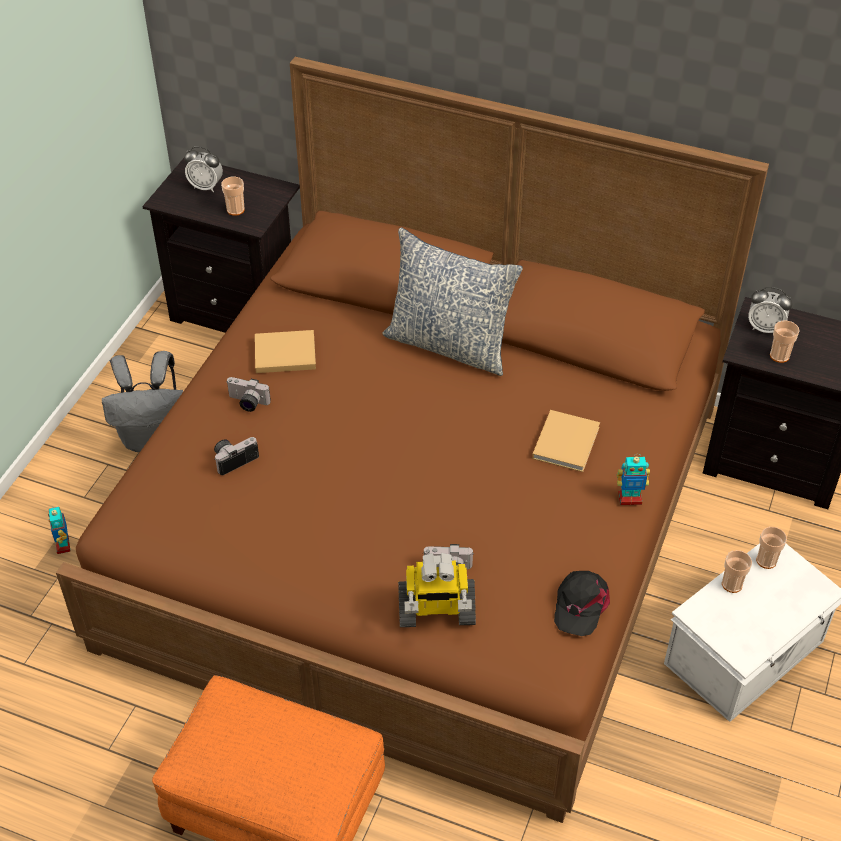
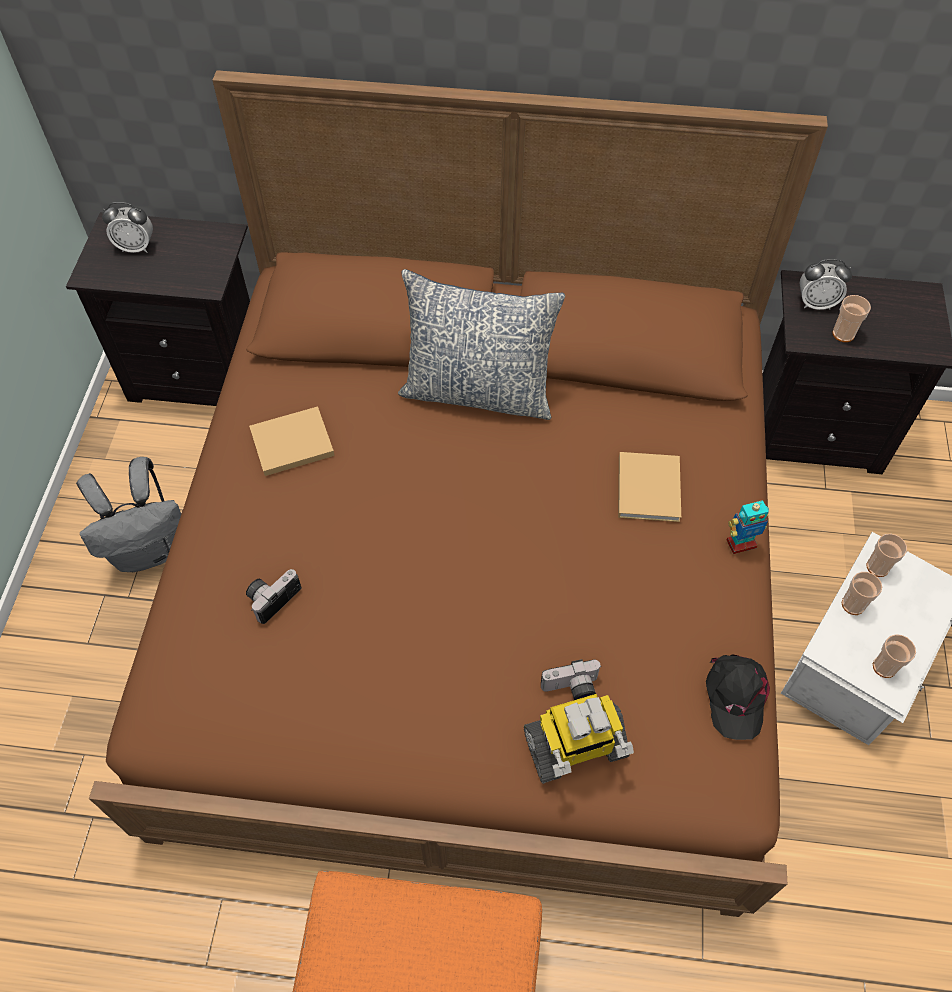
camera: 15 degrees left, 10 degrees up
toy robot [48,507,70,554] -> none
cup [221,177,245,216] -> cup moved to [873,634,916,678]
camera [226,377,271,412] -> none

